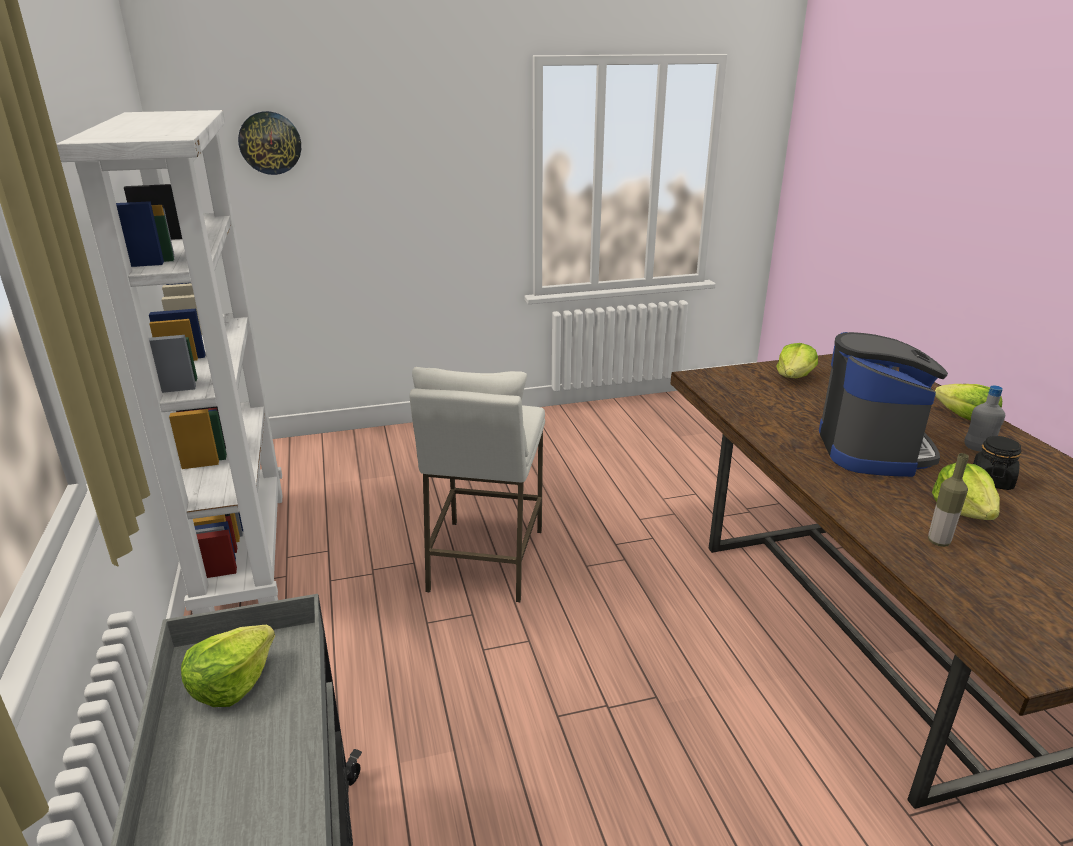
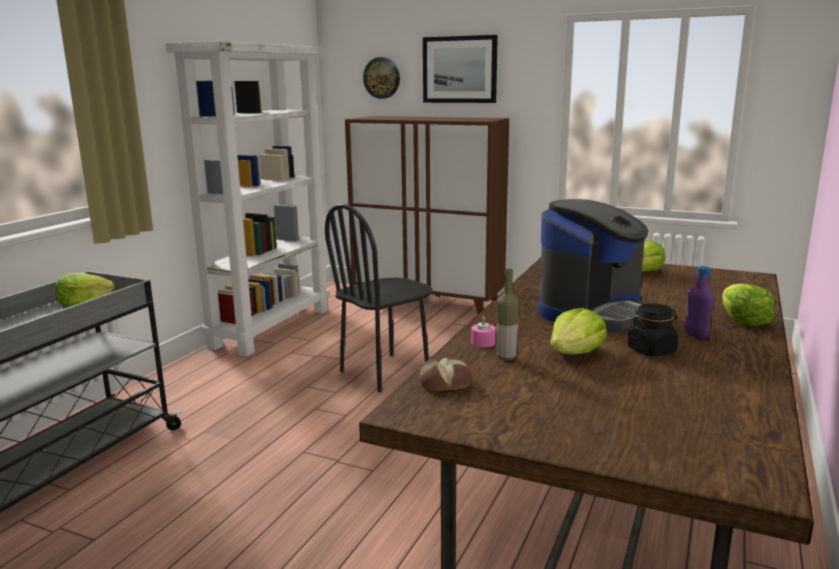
camera: 40 degrees right, 10 degrees down
white stool [409,367,545,602] -> black chair [325,204,432,392]
grey bottle [964,385,1005,452] -> purple bottle [684,266,714,339]
none -> brown cabinet [345,116,509,314]
none -> bread [418,358,472,391]
none -> picture [423,35,498,103]
none -> pink candle [471,316,495,347]

